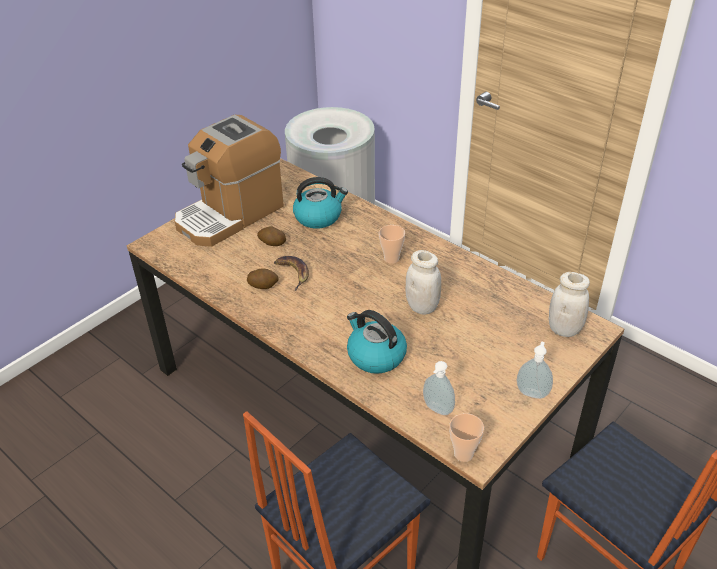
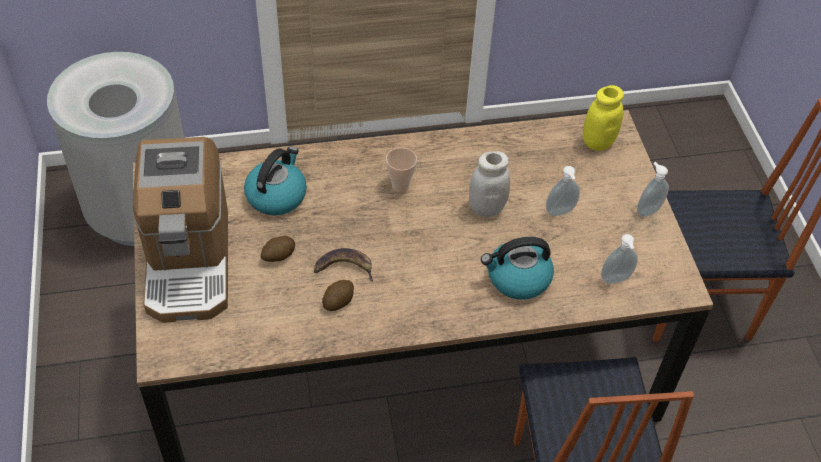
camera: 55 degrees left, 10 degrees up
cup [449,413,484,462] -> none
white jar [549,272,590,337] -> yellow jar [583,85,624,151]
none -> soap dispenser [546,166,580,216]

